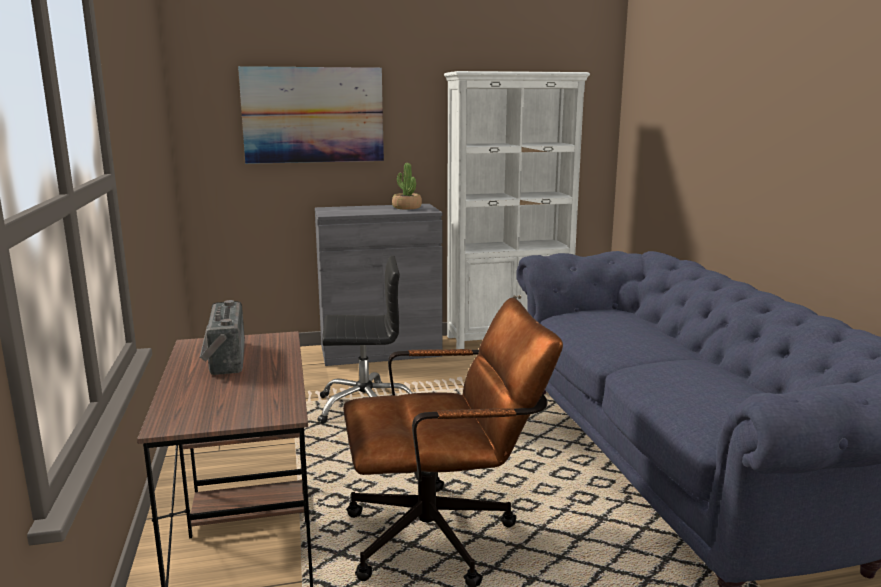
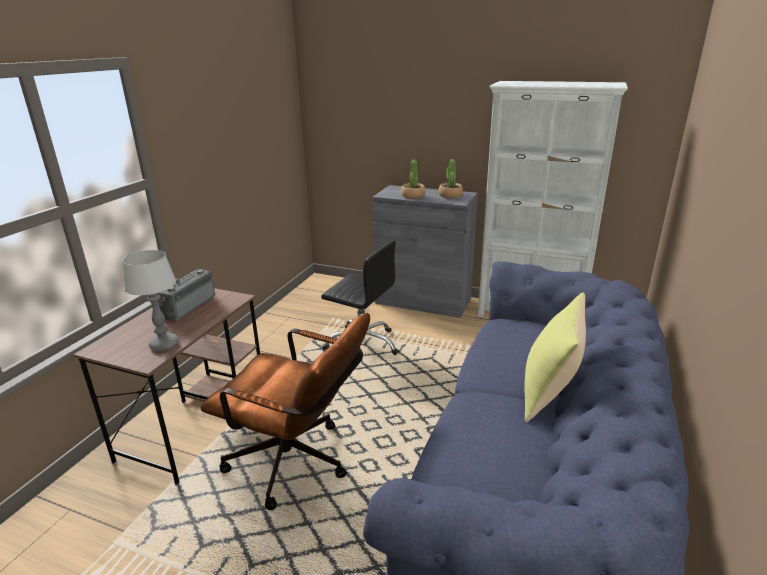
camera: 35 degrees right, 10 degrees up
picture [238,66,384,164] -> none
none -> table lamp [122,250,179,351]
none -> potted plant [401,160,425,199]
none -> yellow pillow [524,292,586,422]

